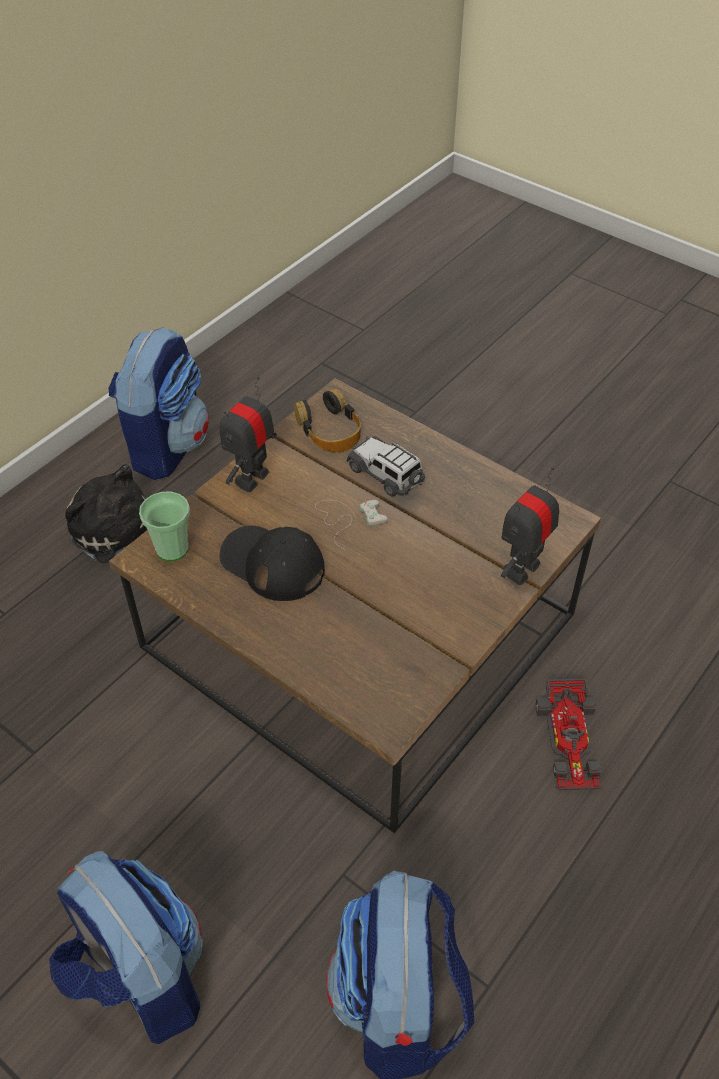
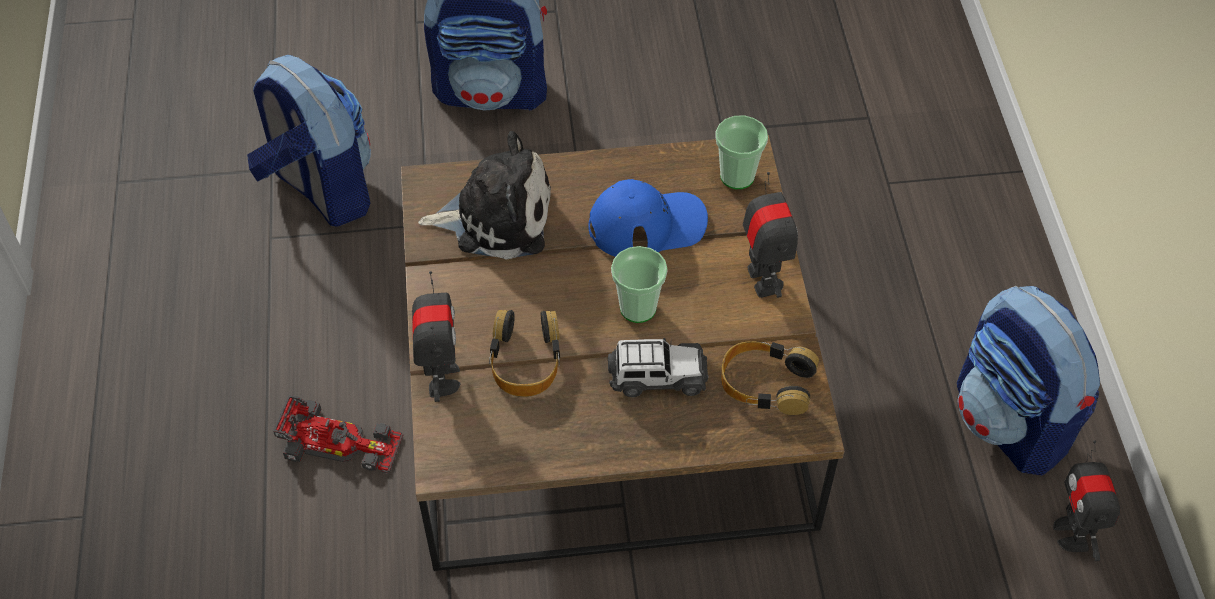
camera: 135 degrees right, 5 degrees up
plush toy [65,464,147,563] -> plush toy moved to [418,131,551,260]
black cap [220,526,325,601] -> blue cap [589,179,708,257]
white game controller [315,500,388,550] -> cup [611,246,668,323]
toy car [536,679,602,790] -> toy car turned 150 degrees clockwise [273,395,403,473]
none -> headphones [489,310,560,397]
none -> toy robot [1053,440,1120,561]

